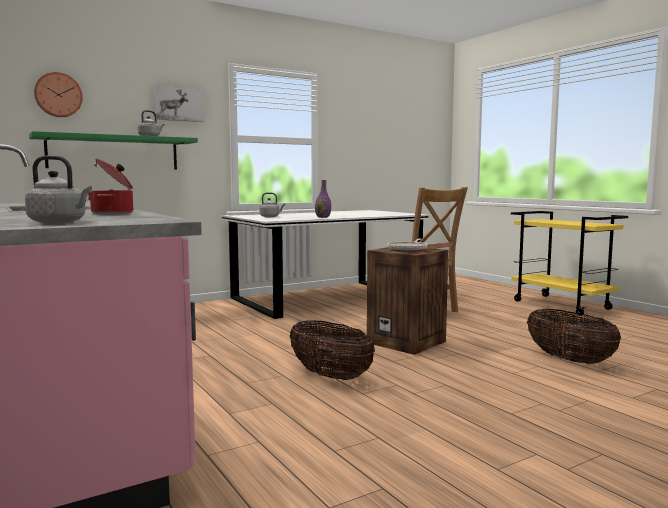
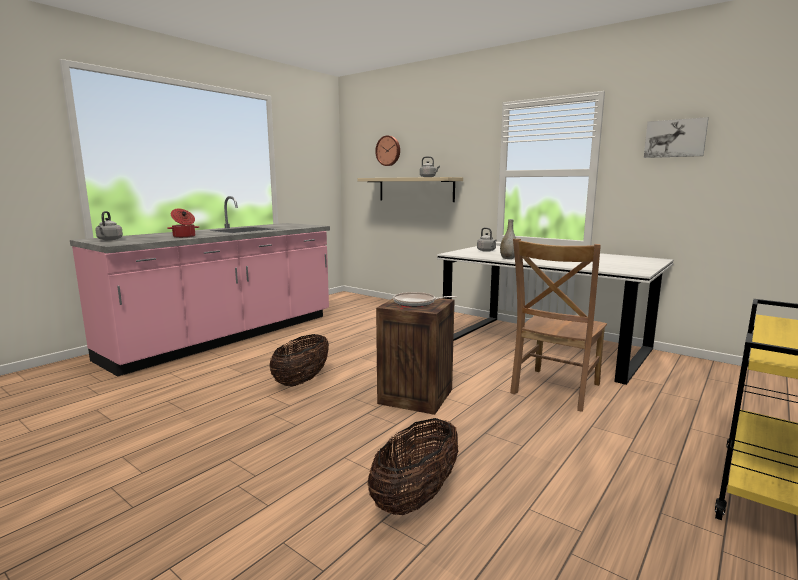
camera: 70 degrees right, 5 degrees up
green shelf [29,131,198,169] -> beige shelf [358,177,463,202]
picture [155,85,204,122] -> picture moved to [644,117,709,158]
purple vase [315,180,331,218] -> grey vase [500,219,516,259]

